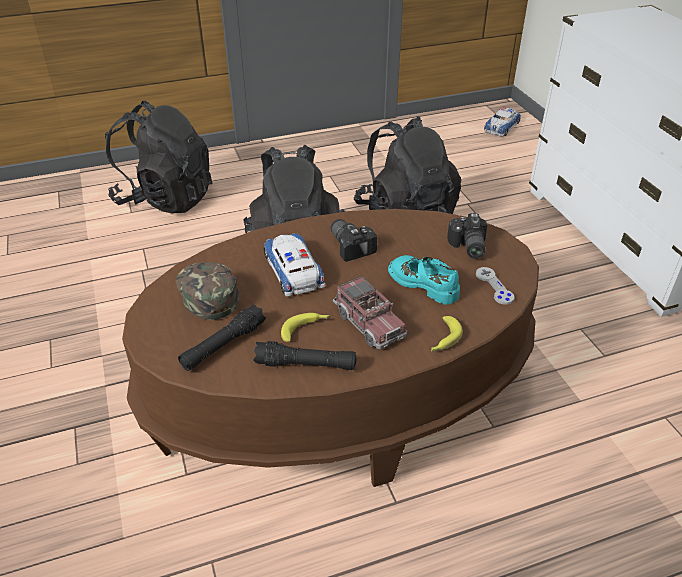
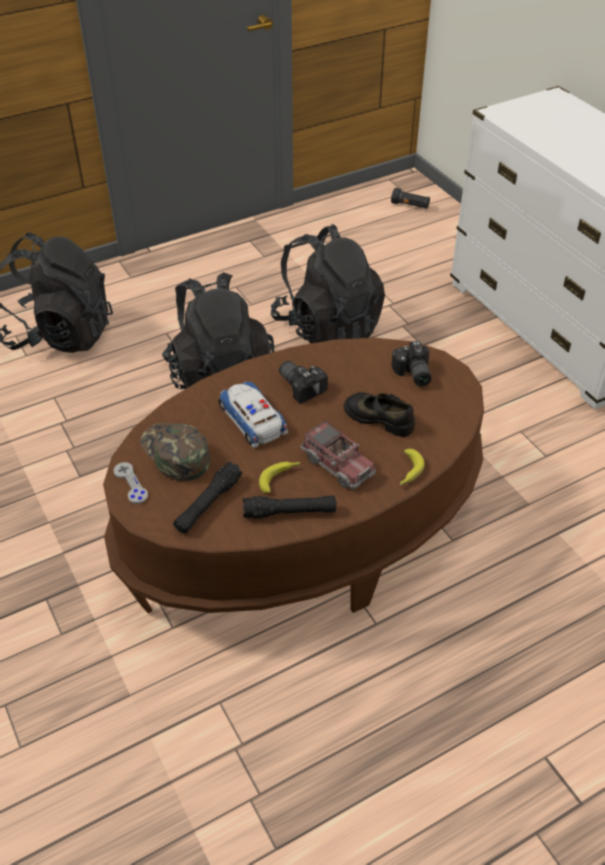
camera: 10 degrees left, 5 degrees up
turquoise shoe [388,255,460,305] -> black shoe [344,392,415,437]
grey game controller [476,267,515,305] -> grey game controller moved to [113,462,148,504]
toy car [484,107,521,137] -> black flashlight [391,188,430,209]

